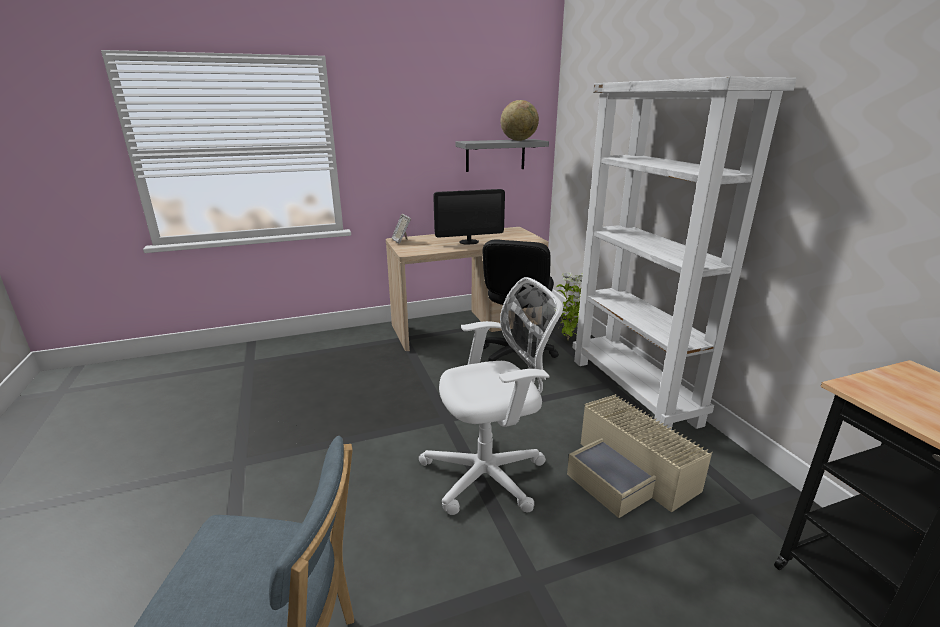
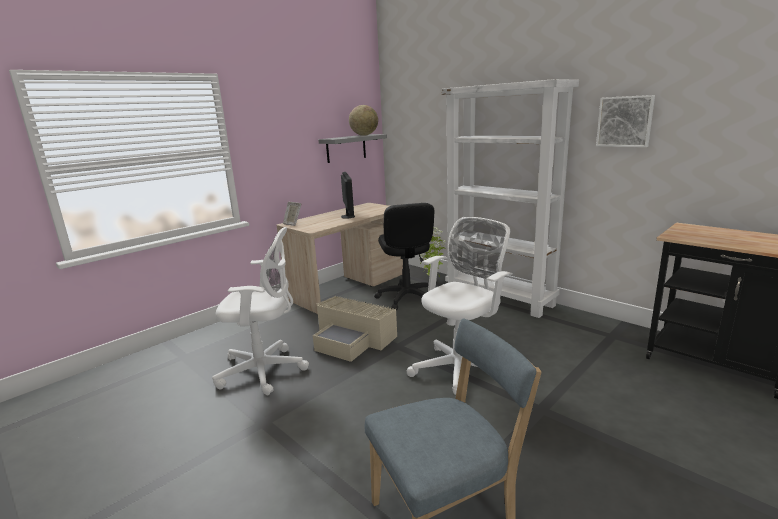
camera: 25 degrees left, 5 degrees down
monitor [433,189,505,245] -> monitor turned 60 degrees counterclockwise [341,172,355,219]
beige storage box [567,394,713,518] -> beige storage box moved to [313,296,397,362]
none -> white office chair [212,227,309,395]
none -> picture [596,95,655,147]

